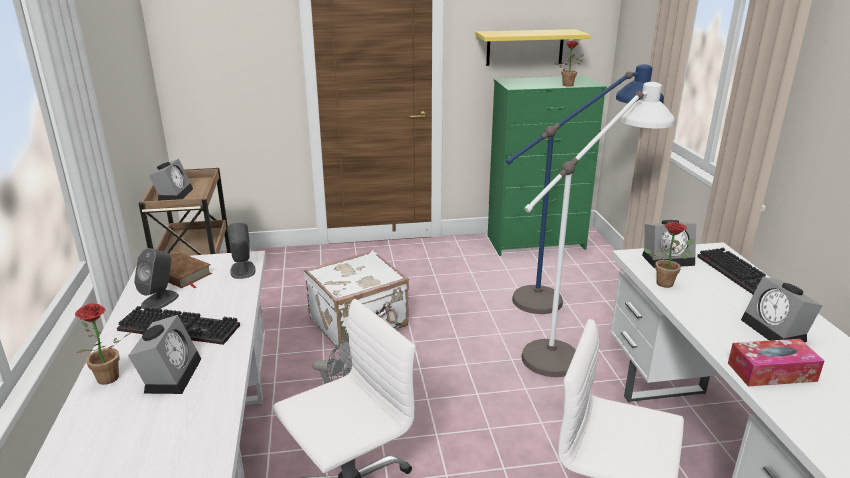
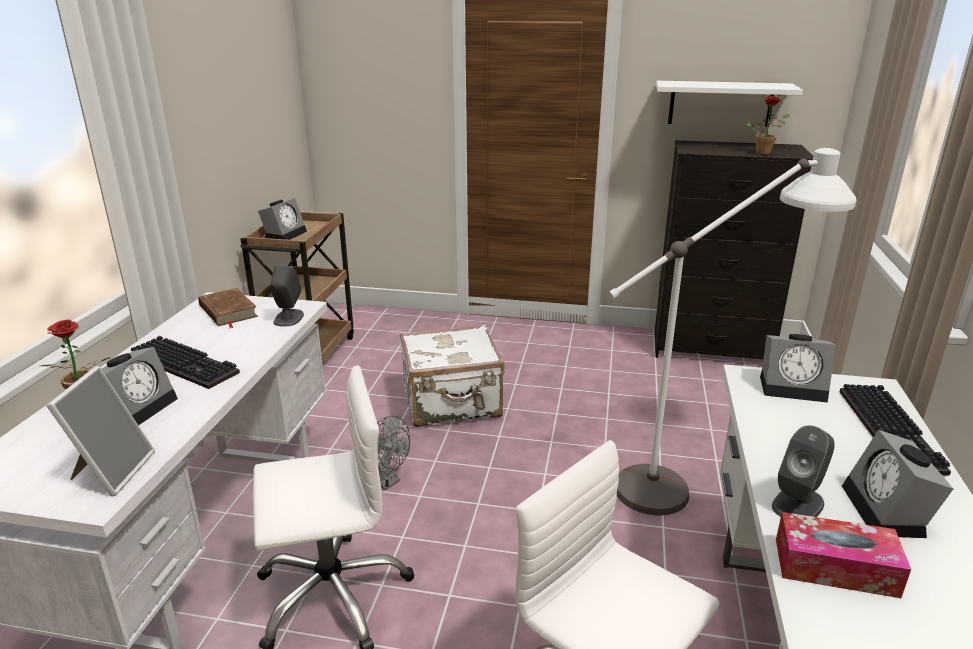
camera: 20 degrees right, 0 degrees up
grey speaker [134,248,179,309] -> grey speaker moved to [772,425,835,517]
yellow shelf [475,29,591,66] -> white shelf [656,81,803,127]
green dresser [488,76,607,256] -> black dresser [654,140,813,359]
blue floor lamp [506,64,664,314] -> none
potted plant [644,222,694,288] -> none
none -> picture frame [46,366,155,497]

